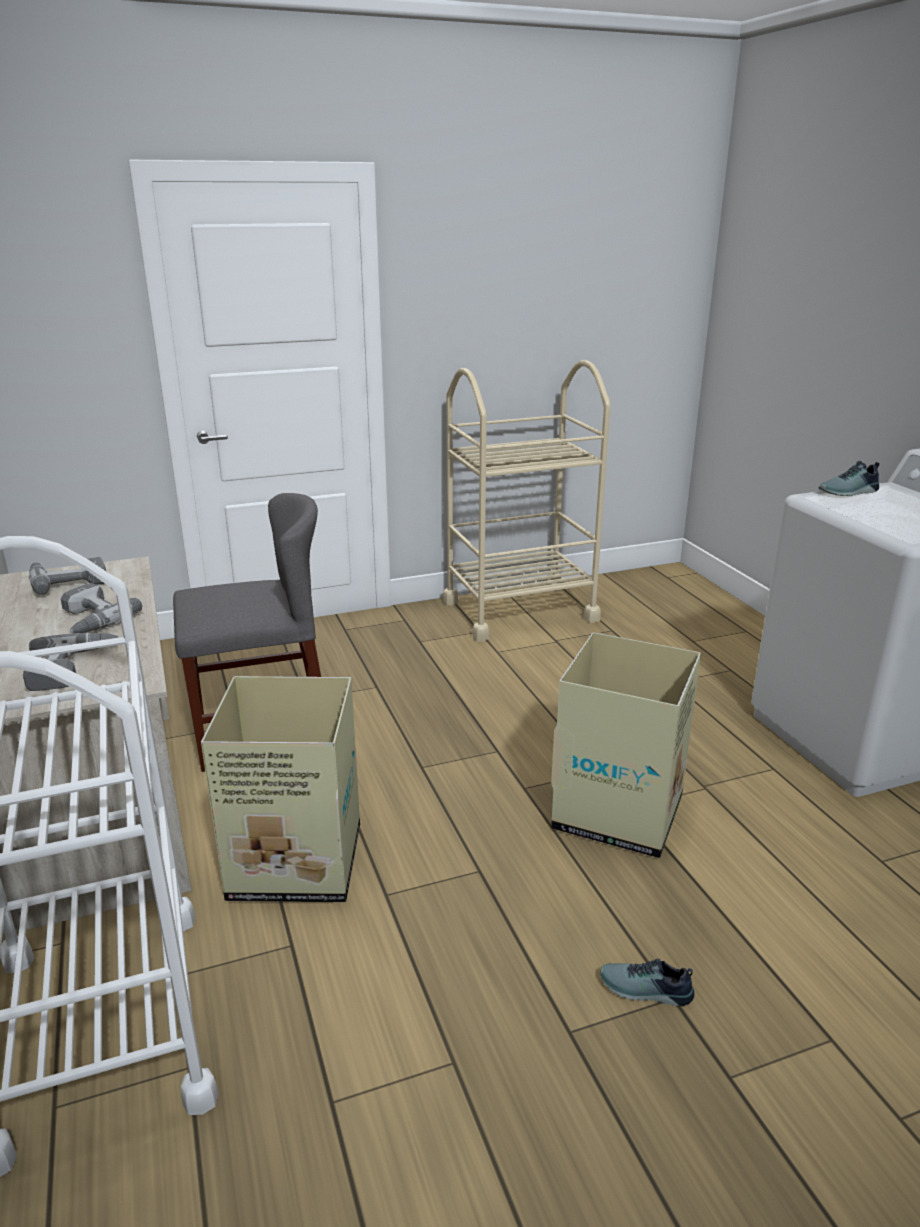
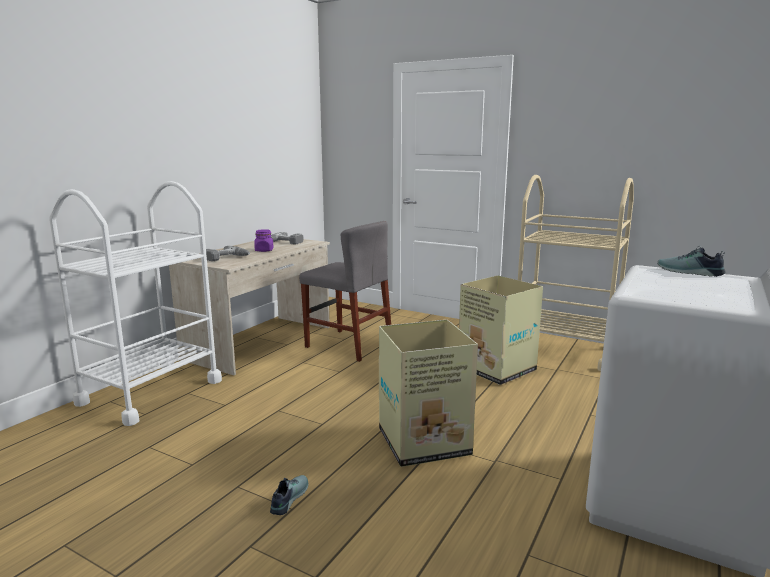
camera: 50 degrees right, 10 degrees down
power drill [61,583,142,633] -> purple jar [254,229,273,252]
cardboard box [201,676,360,902] -> cardboard box moved to [459,275,543,385]
shoe [600,959,695,1007] -> shoe turned 45 degrees clockwise [270,475,309,515]

